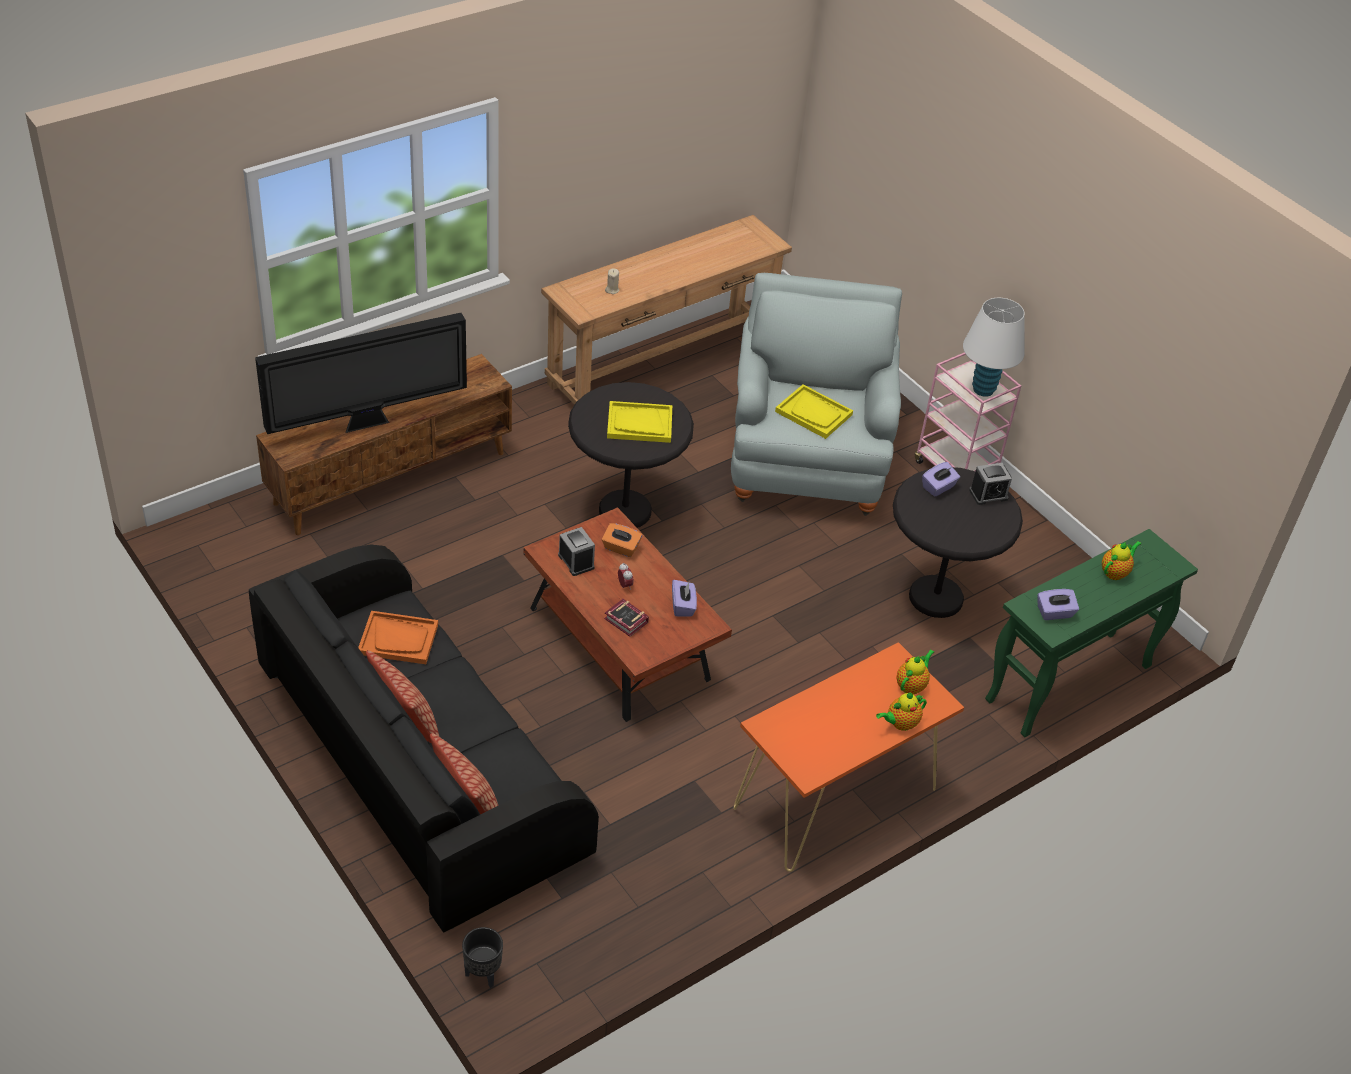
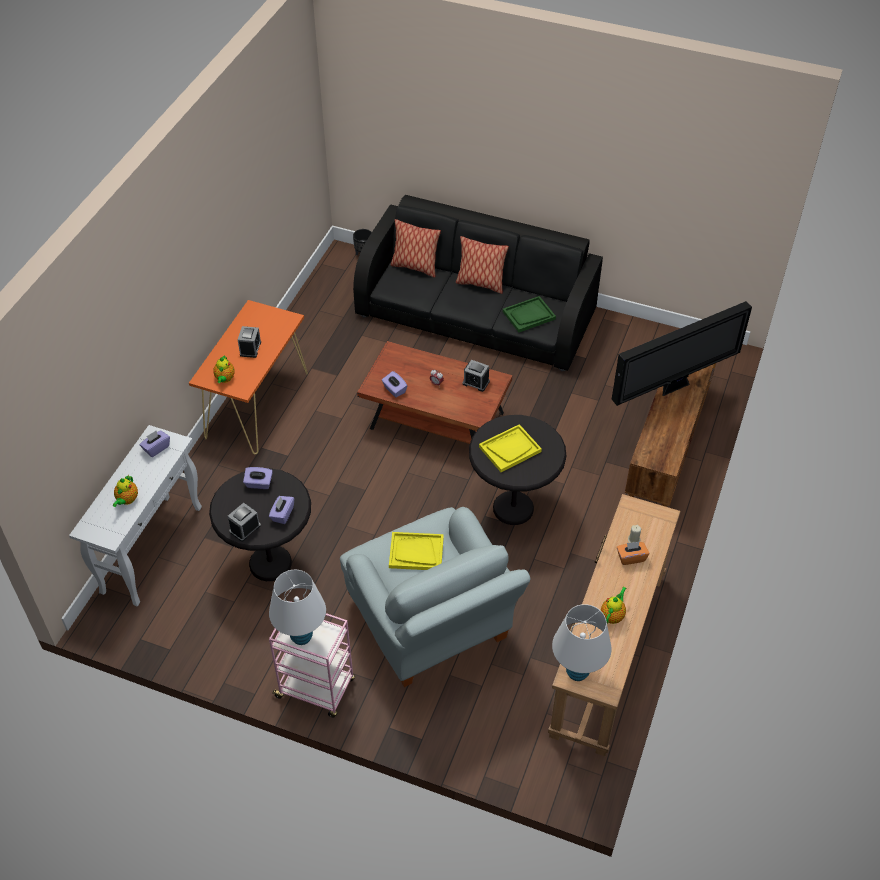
camera: 150 degrees right, 5 degrees up
television [255,313,467,434] -> television turned 150 degrees counterclockwise [612,301,752,406]
orange tray [358,611,438,664] -> green tray [503,296,556,332]
orange tissue box [602,523,642,557] -> orange tissue box moved to [617,542,649,565]
book [604,599,649,637] -> none
teapot [876,692,927,731] -> teapot moved to [601,587,626,624]
green console table [985,529,1198,737] -> white console table [69,425,202,606]
none -> alarm clock [238,326,261,358]
none -> purple tissue box [243,467,273,489]
none -> white table lamp [552,604,612,681]

